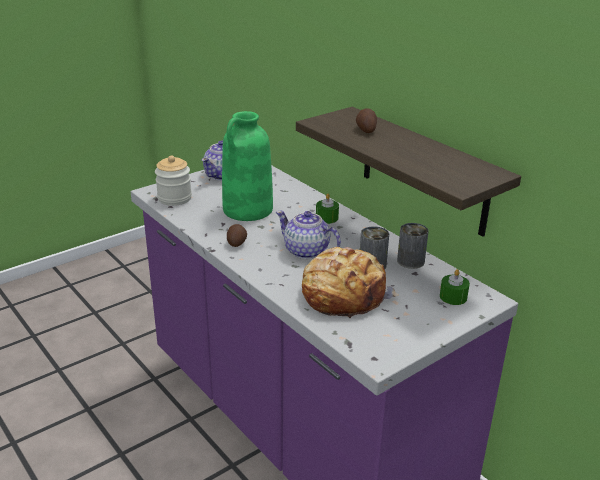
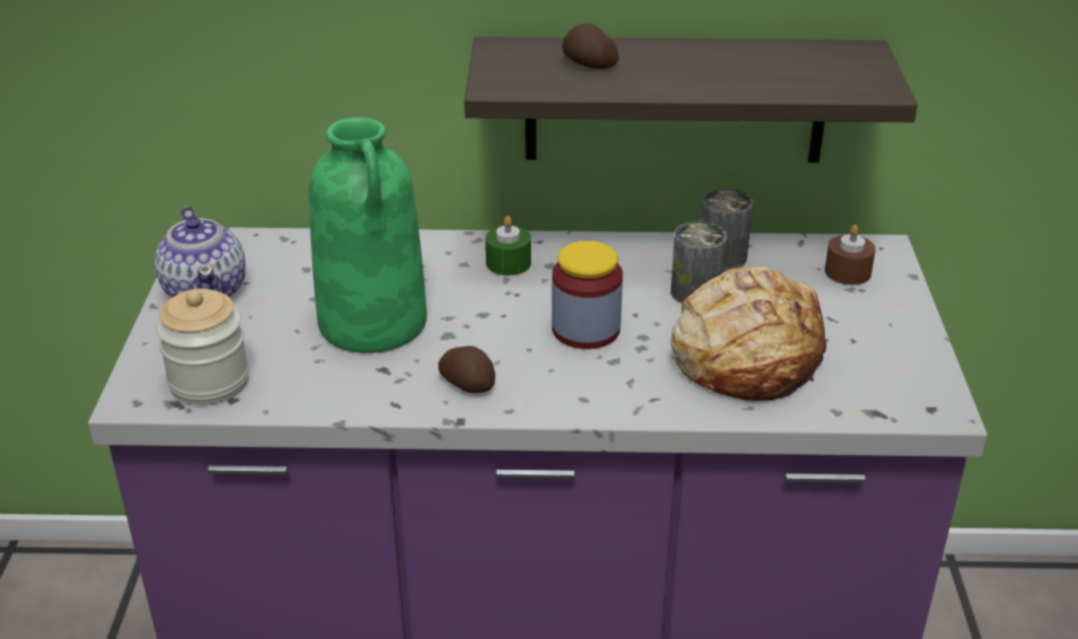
camera: 50 degrees left, 5 degrees up
teapot [276,211,341,259] -> jar [552,241,623,349]
green candle [440,269,470,305] -> brown candle [825,225,876,285]

